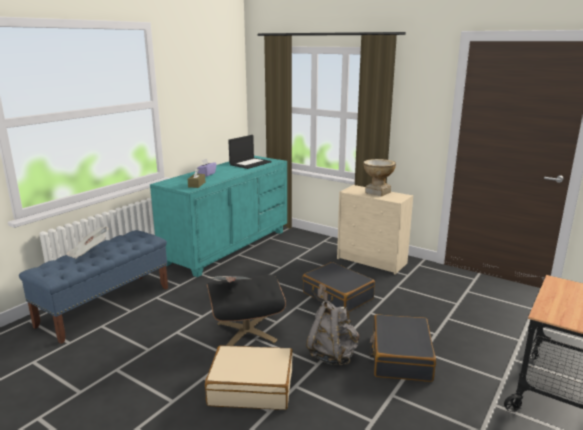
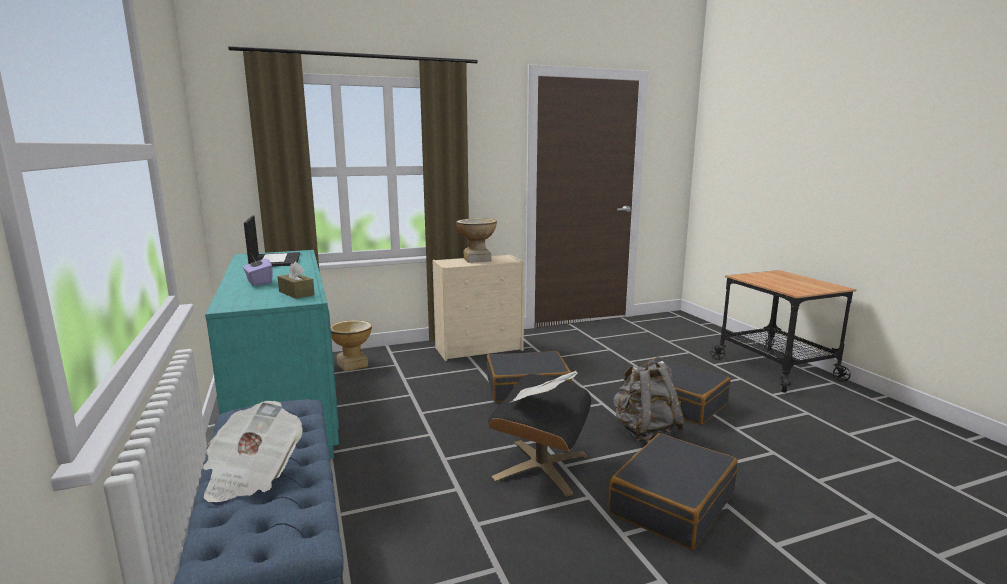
camera: 55 degrees left, 5 degrees down
beige suitcase [205,345,293,410] -> black suitcase [608,433,738,550]
none -> vase [330,320,372,372]

